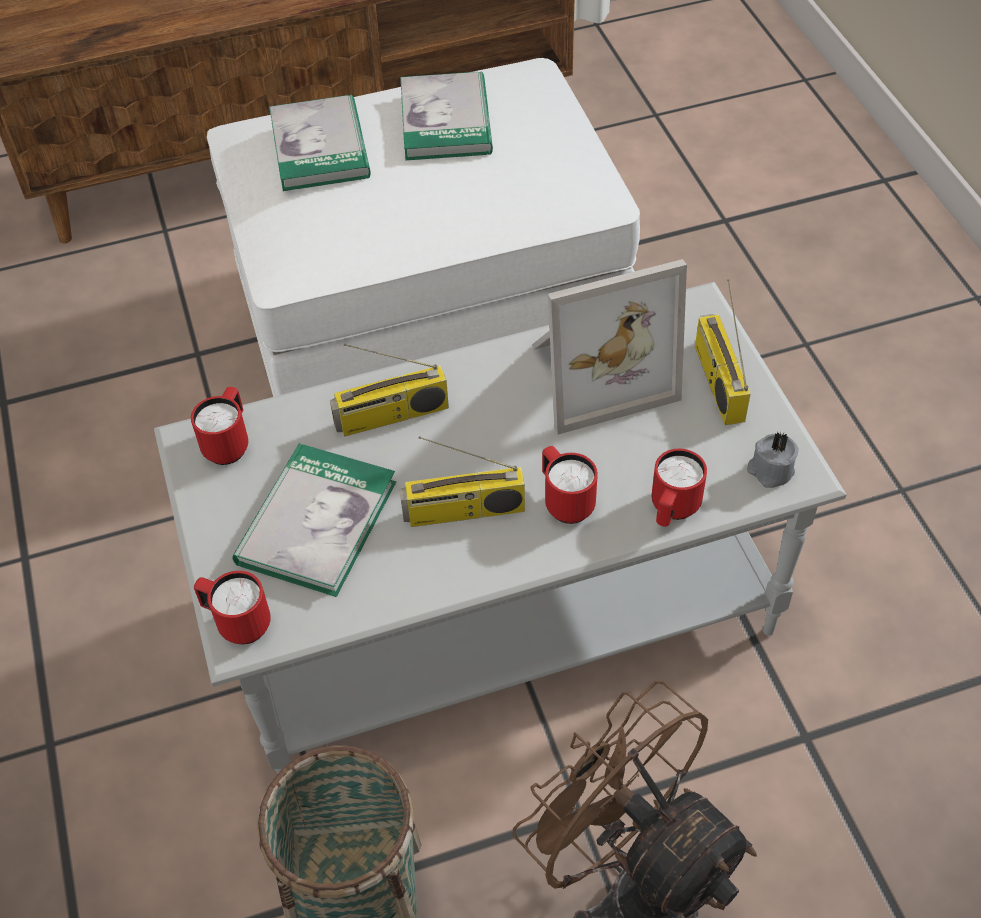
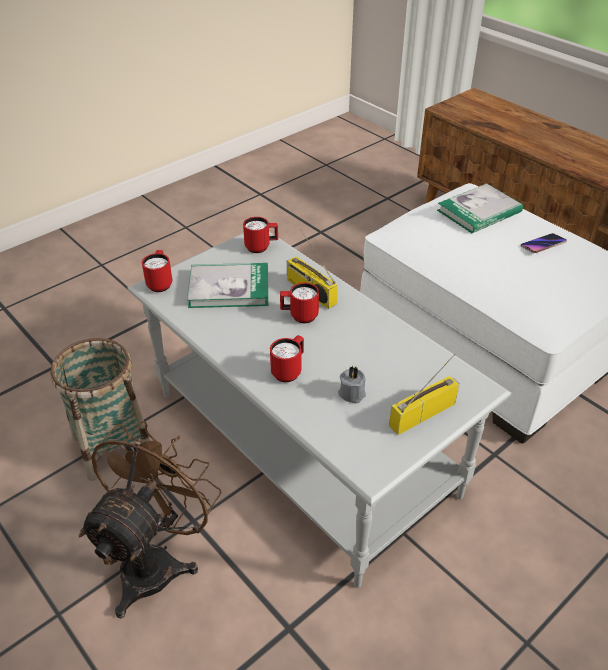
camera: 65 degrees right, 10 degrees down
book [400,71,493,160] -> phone [521,233,567,253]
radio [400,436,525,527] -> none
picture frame [532,259,687,435] -> none
red mug [651,449,707,527] -> red mug moved to [280,283,319,323]
grey candle [747,432,799,488] -> grey candle moved to [338,366,366,404]

